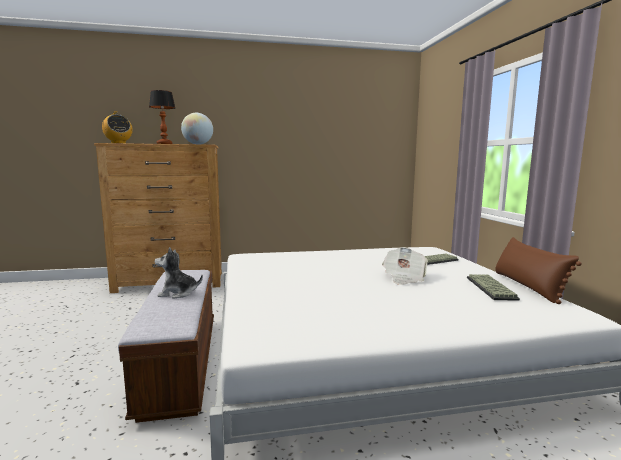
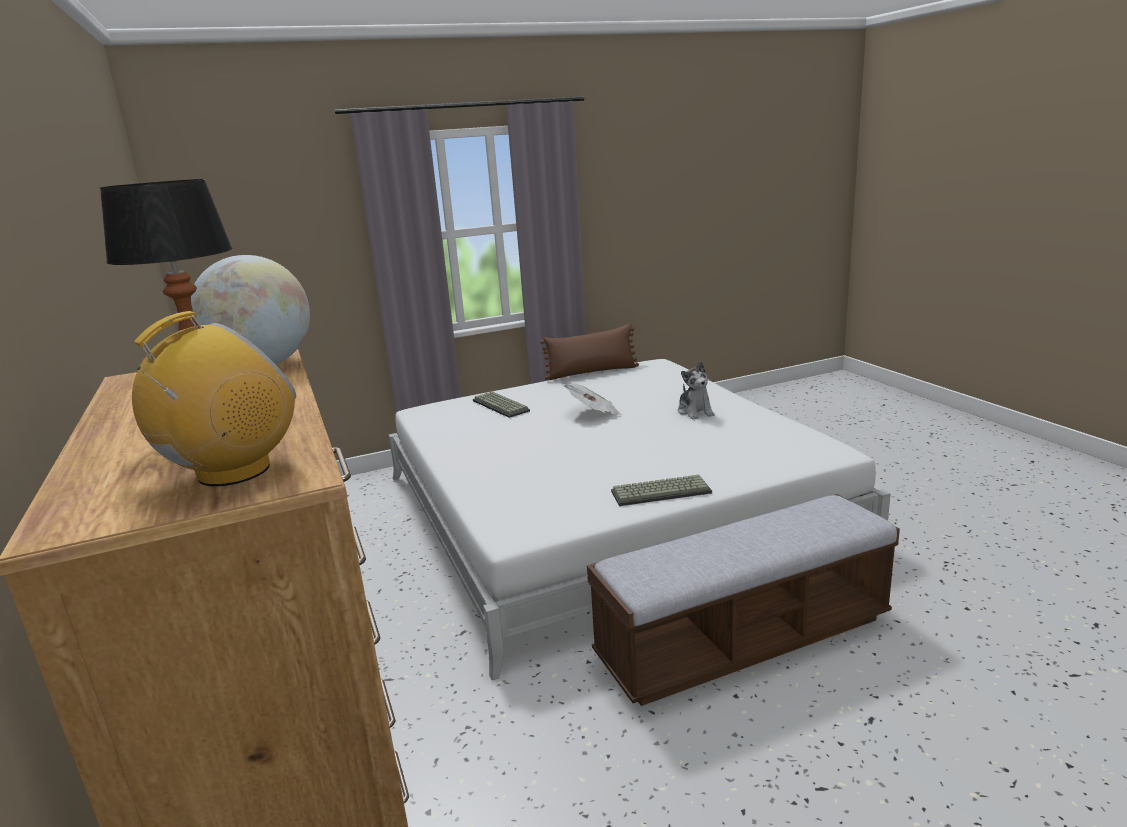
camera: 100 degrees left, 10 degrees up
plush toy [155,247,203,298] -> plush toy moved to [678,361,715,419]
keyboard [467,274,520,301] -> keyboard moved to [611,475,712,506]

